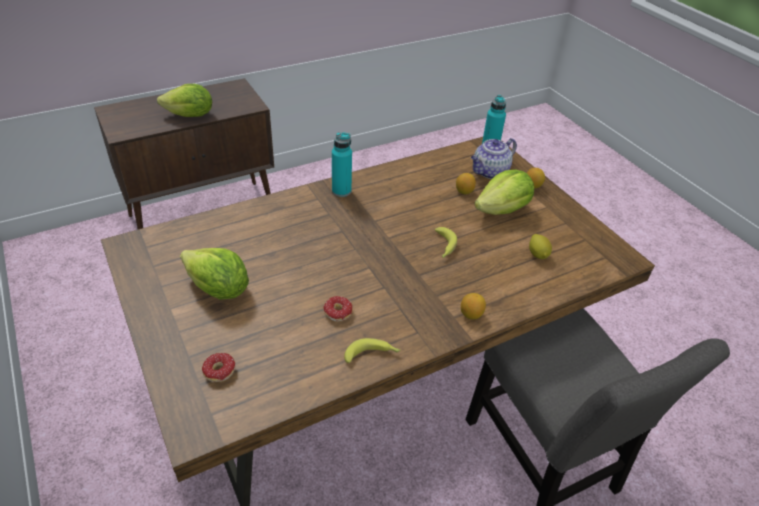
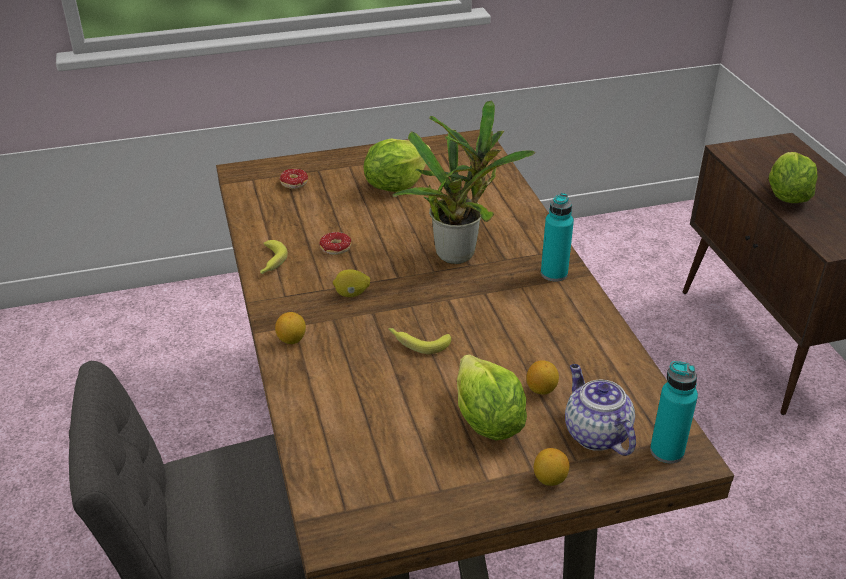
camera: 105 degrees right, 5 degrees down
lemon [529,234,552,259] -> lemon moved to [333,269,370,297]
none -> potted plant [392,101,535,264]

